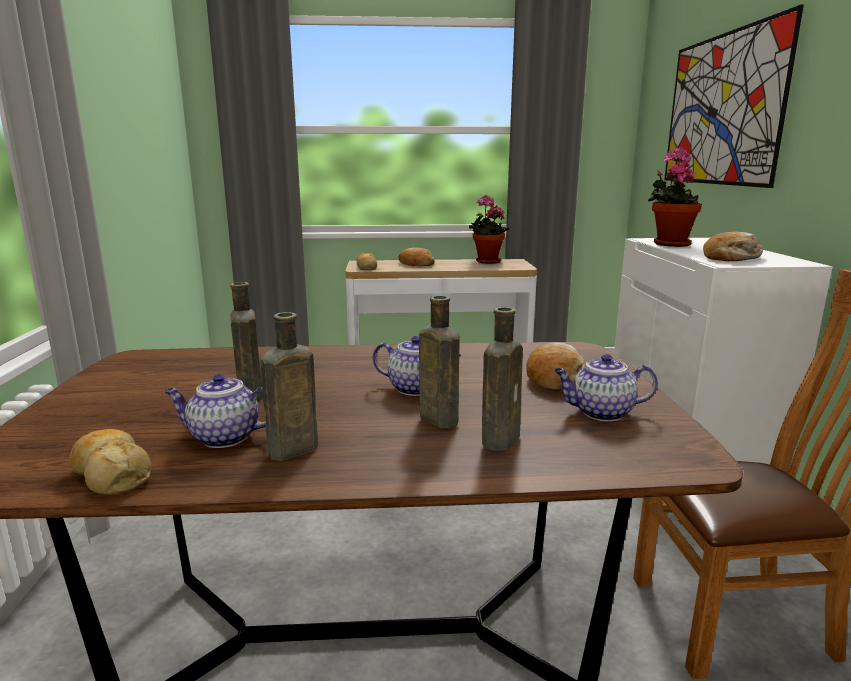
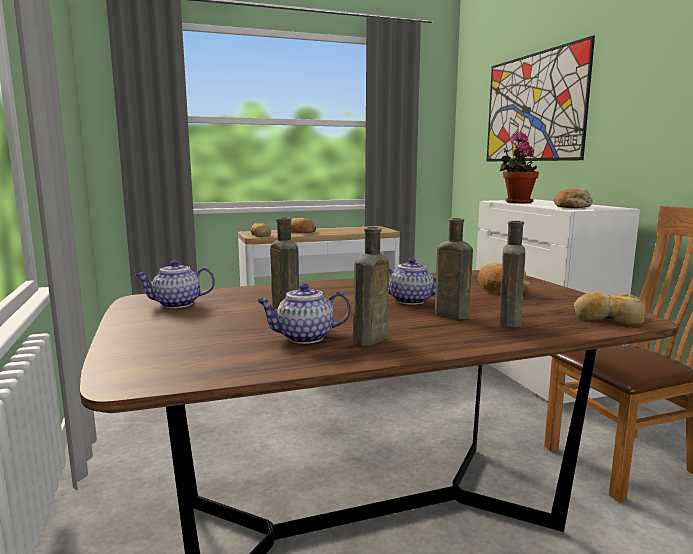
camera: 15 degrees left, 5 degrees down
bread [70,429,151,496] -> bread moved to [574,292,645,326]
potted plant [469,195,509,264] -> none
teapot [554,354,658,421] -> teapot moved to [135,260,215,308]

